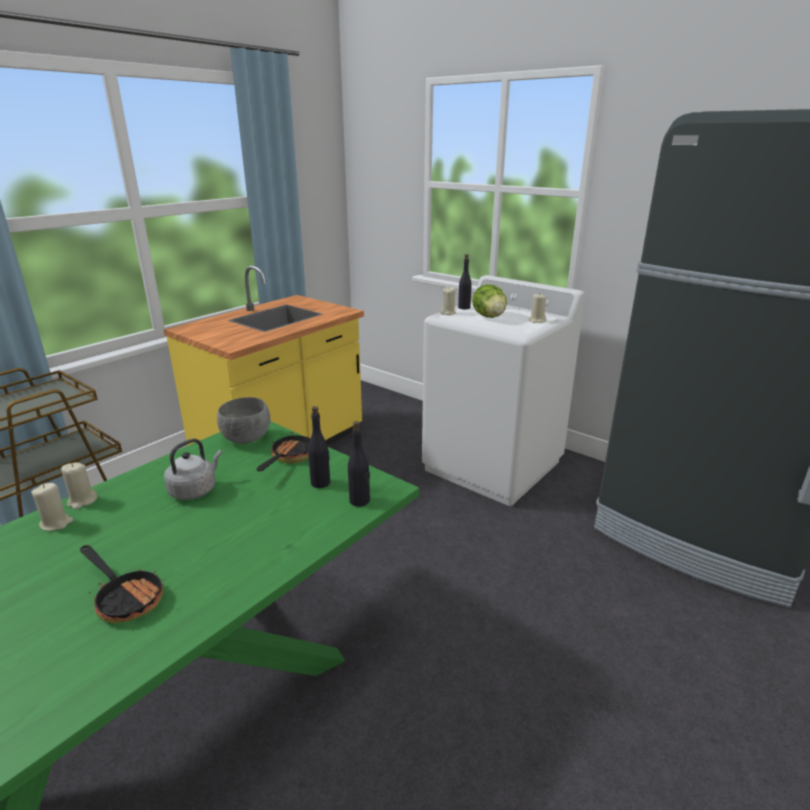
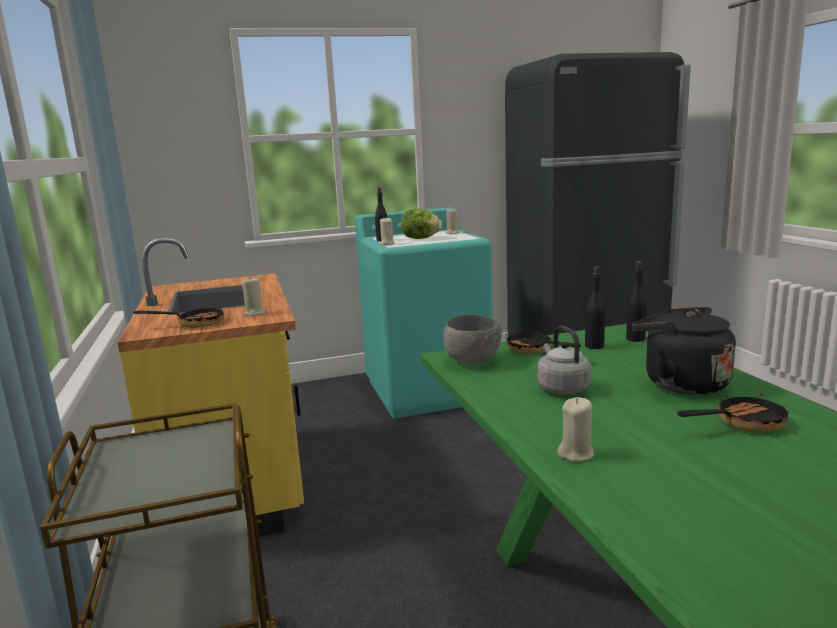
camera: 55 degrees left, 10 degrees down
beige candle [61,462,98,509] -> beige candle moved to [242,276,266,316]
white washing machine [422,275,585,506] -> turquoise washing machine [355,207,493,419]
none -> frying pan [133,304,224,328]
none -> black kettle [632,307,736,395]

